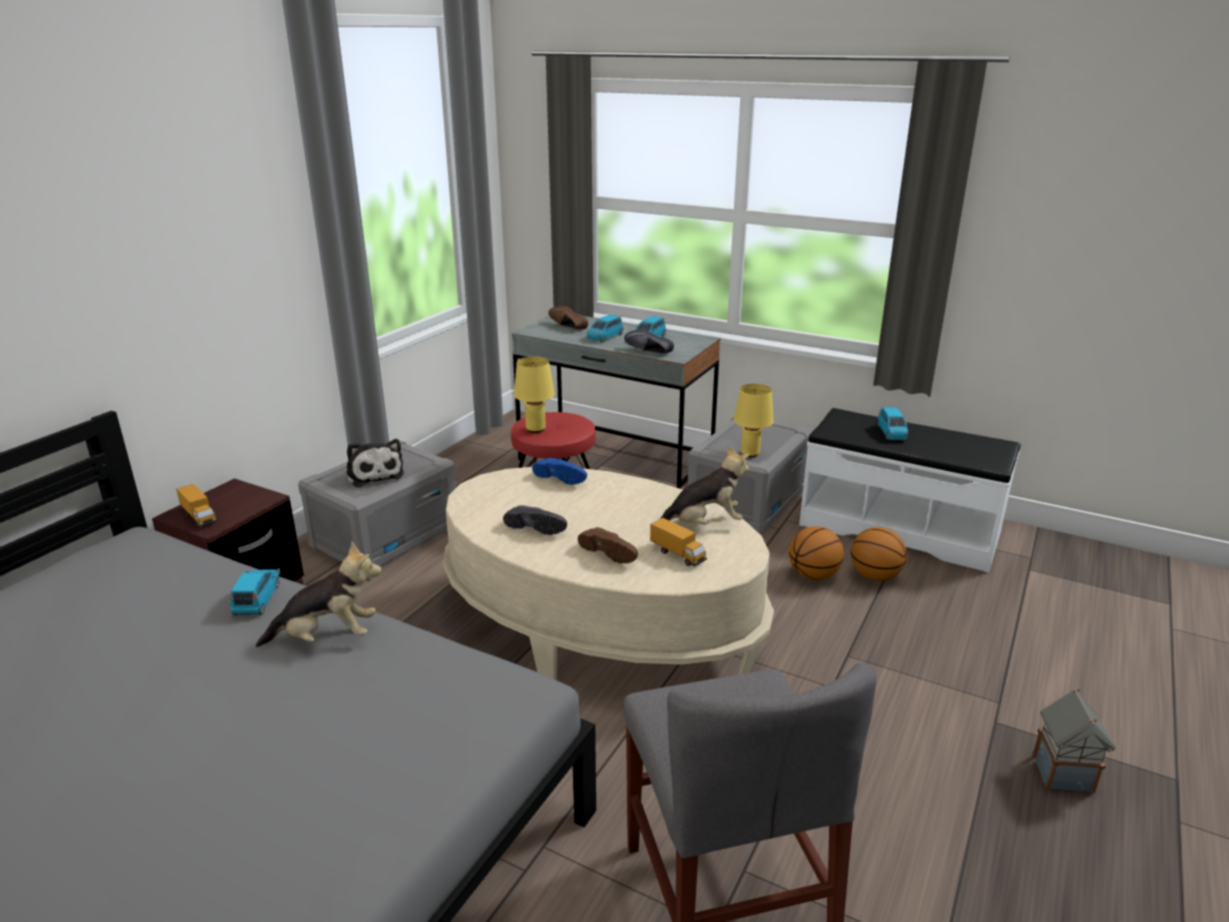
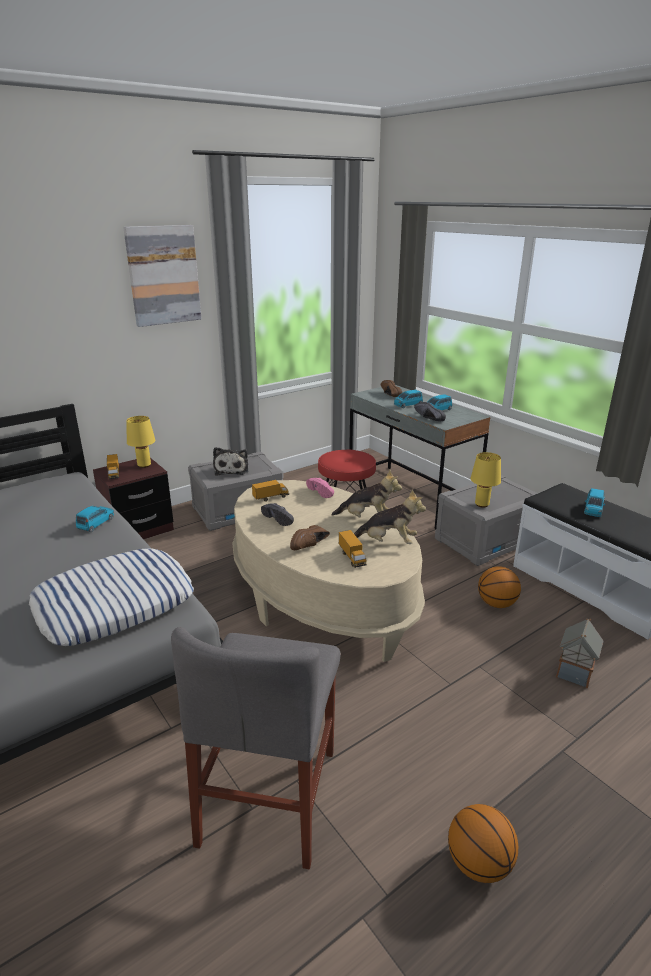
camera: 25 degrees right, 0 degrees up
plush toy [256,542,382,647] -> plush toy moved to [332,469,402,517]
yellow table lamp [514,357,555,433] -> yellow table lamp moved to [126,416,155,468]
blue shoe [532,458,587,485] -> pink shoe [306,478,334,498]
brown shoe [578,527,638,564] -> brown shoe turned 60 degrees clockwise [290,525,330,550]
basketball [851,527,907,581] -> basketball moved to [448,804,518,883]
toy house [1032,689,1116,793] -> toy house moved to [555,619,603,689]
none -> pillow [29,548,194,646]
none -> picture [123,225,202,327]
none -> toy truck [252,480,289,502]

